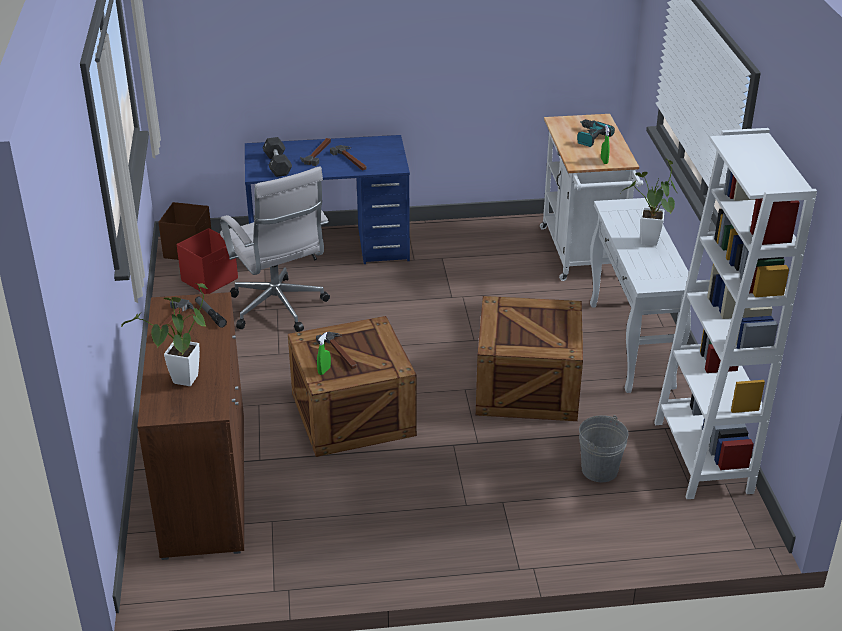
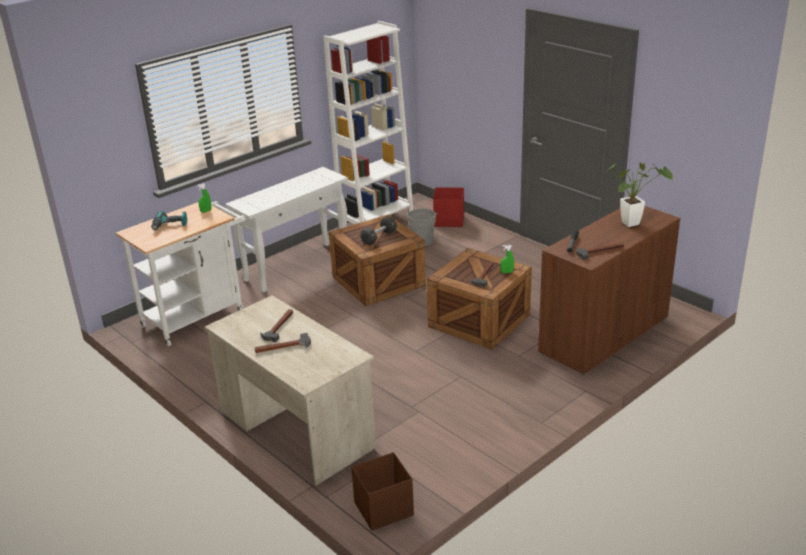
camera: 125 degrees left, 5 degrees down
red storage box [177,228,238,294] -> red storage box moved to [433,187,464,227]
white office chair [220,166,330,332] -> none
blue desk [245,135,410,264] -> beige desk [205,295,376,486]
black dumbbell [262,137,292,177] -> black dumbbell moved to [360,216,397,246]
potted plant [620,159,677,246] -> none

